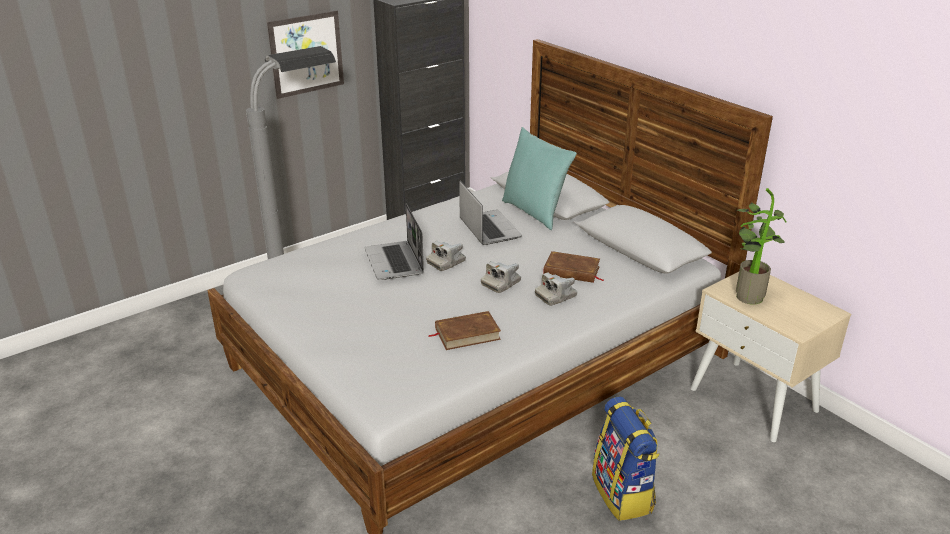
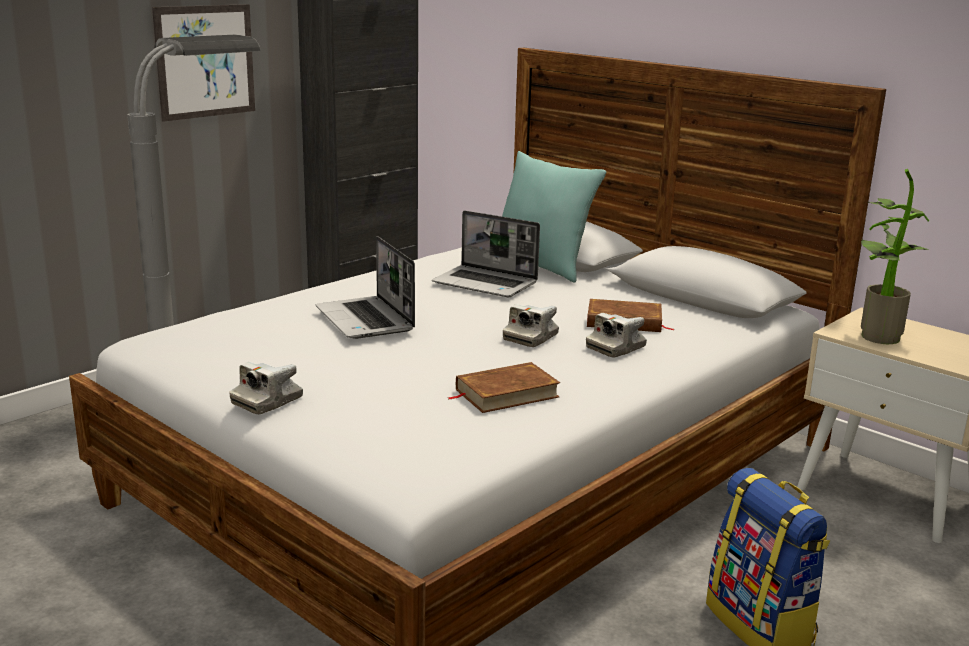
camera: 10 degrees left, 10 degrees down
camera [426,241,466,271] -> camera moved to [229,362,303,414]
laptop [459,181,522,245] -> laptop turned 150 degrees clockwise [432,211,540,297]

